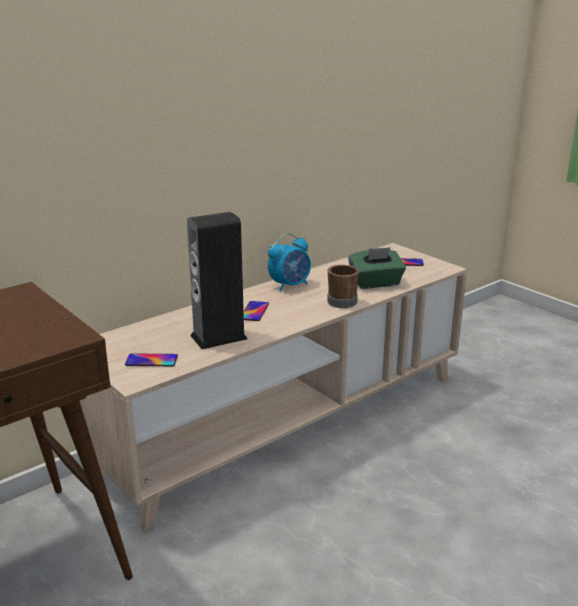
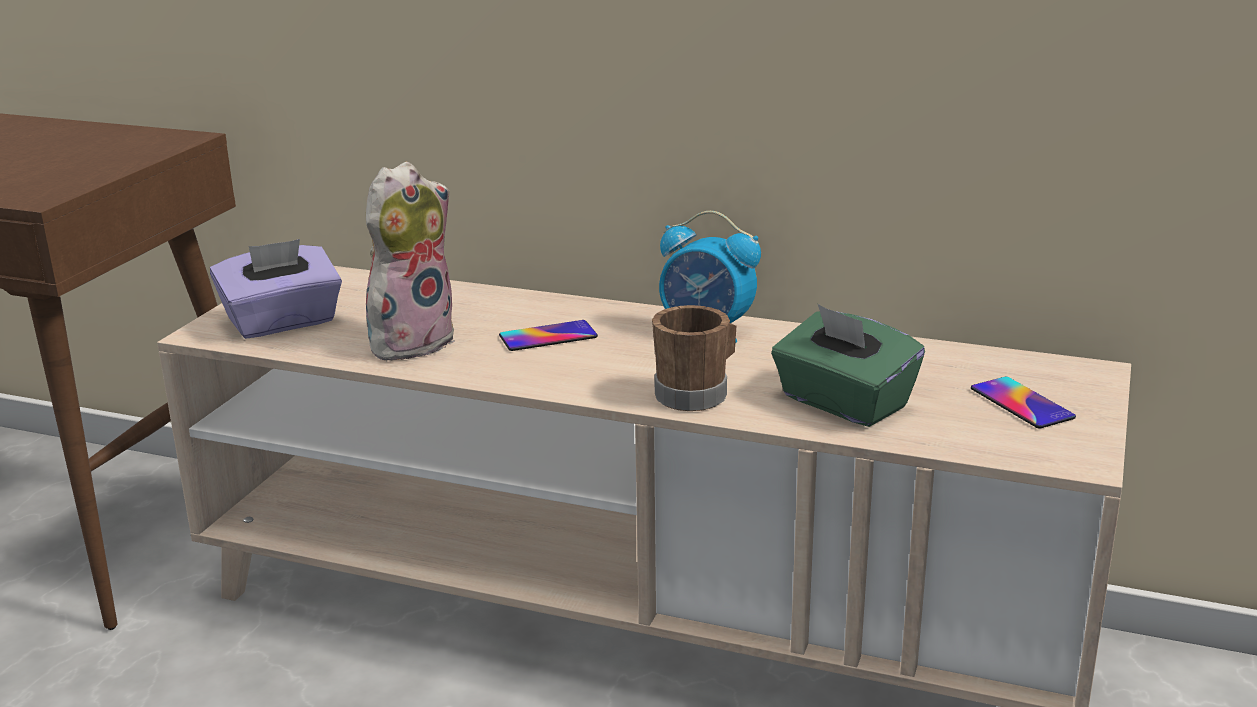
camera: 60 degrees right, 0 degrees up
phone [125,353,178,366] -> purple tissue box [210,239,342,339]
speaker [187,212,248,349] -> plush toy [366,161,455,362]

